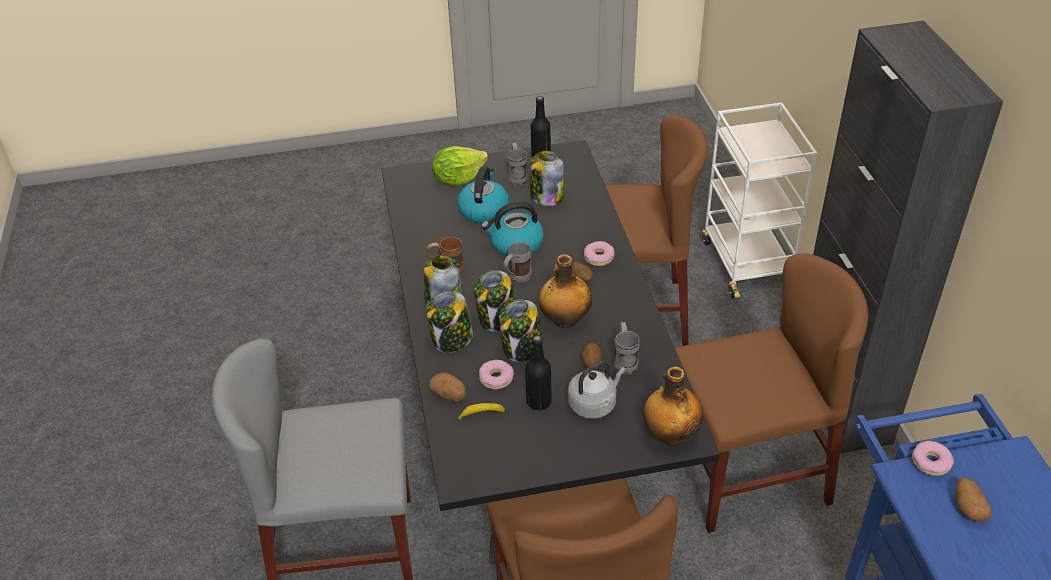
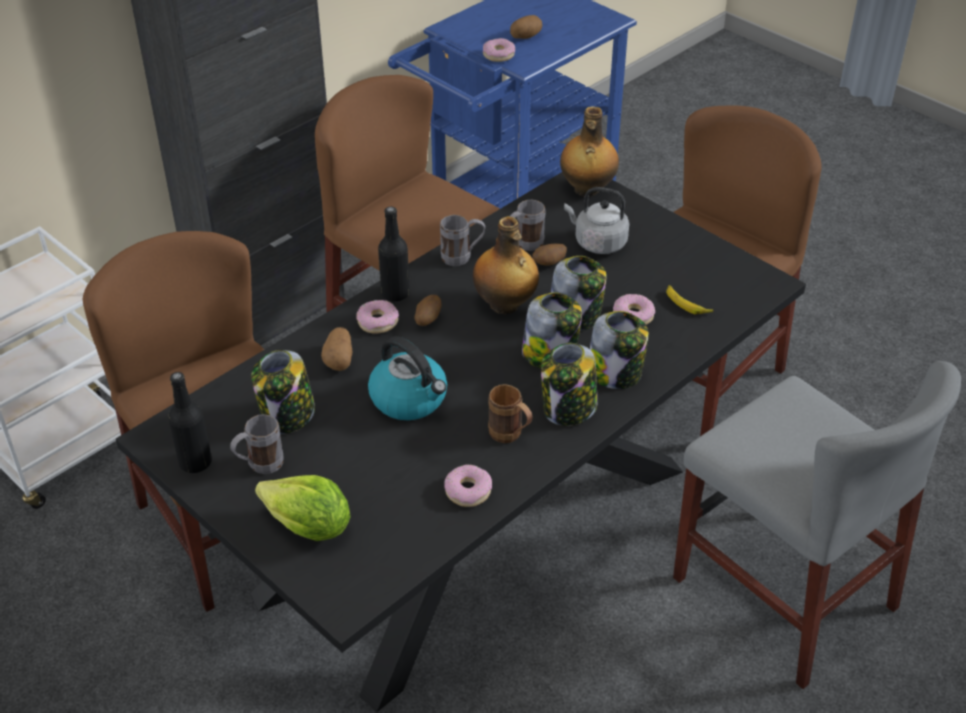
camera: 125 degrees left, 0 degrees up
potato [428,372,466,401] -> potato moved to [321,327,352,371]
kettle [457,166,509,223] -> none
grey mug [503,242,532,283] -> grey mug moved to [440,215,485,266]
black bottle [525,335,552,410] -> black bottle moved to [378,206,410,301]
none -> donut [444,465,492,507]

